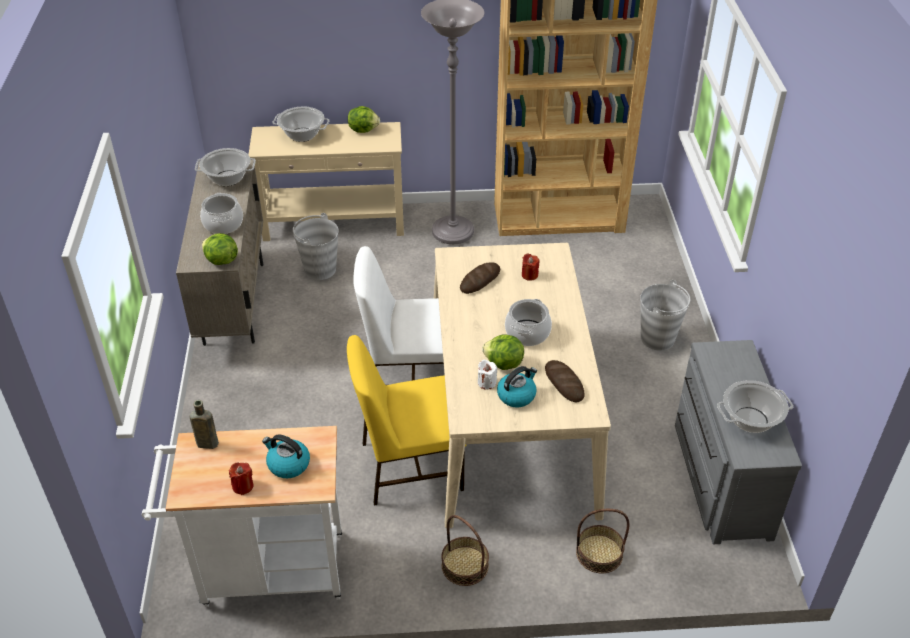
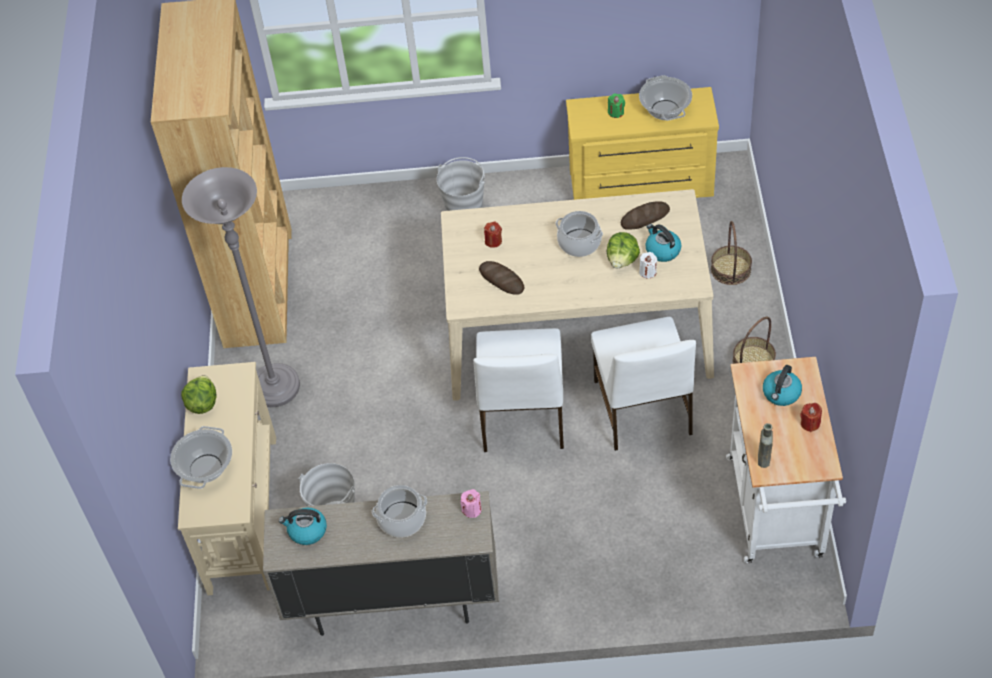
camera: 85 degrees left, 10 degrees up
cooking pot [195,148,256,186] -> kettle [279,508,327,545]
lettuce [202,233,238,265] -> pink candle [460,489,482,518]
yellow chair [347,335,467,505] -> white chair [591,317,696,451]
grey dresser [675,340,802,544] -> yellow dresser [566,87,719,200]
none -> green candle [608,93,625,118]

